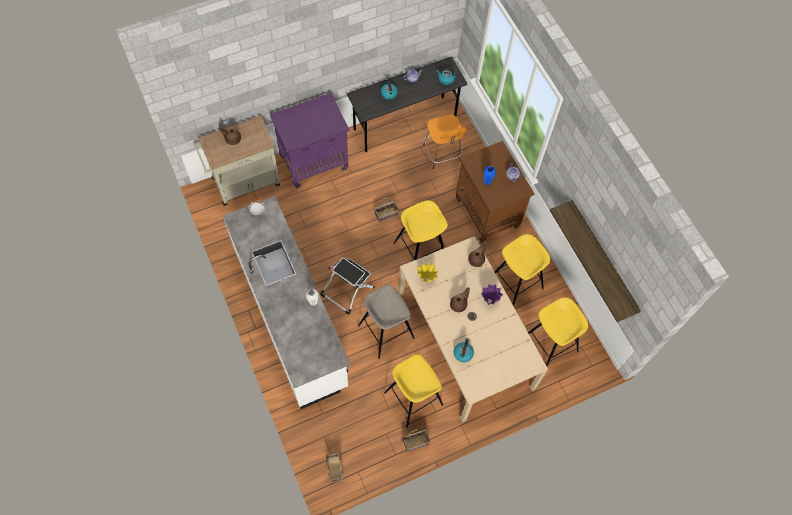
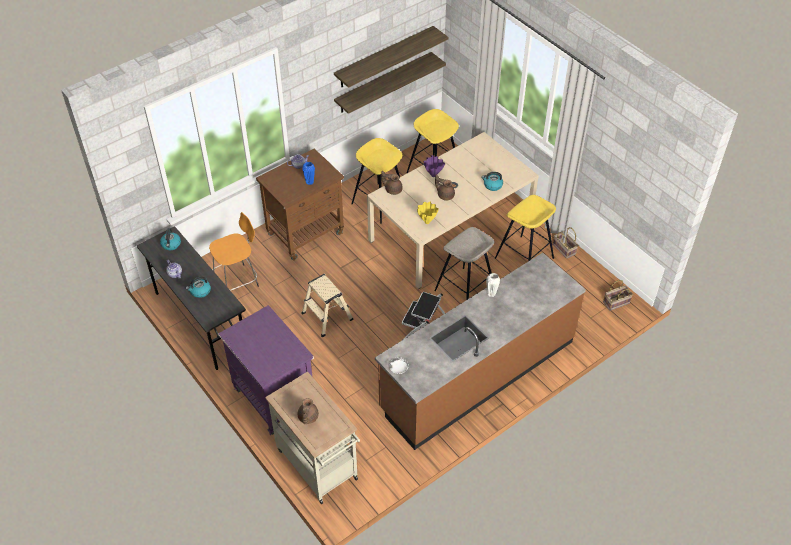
camera: 100 degrees left, 15 degrees down
white counter [223,196,350,409] -> brown counter [375,253,586,450]
basket [374,197,399,223] -> beige step ladder [301,274,354,337]
yellow stool [394,200,448,260] -> none
none -> shelf [334,26,448,88]

